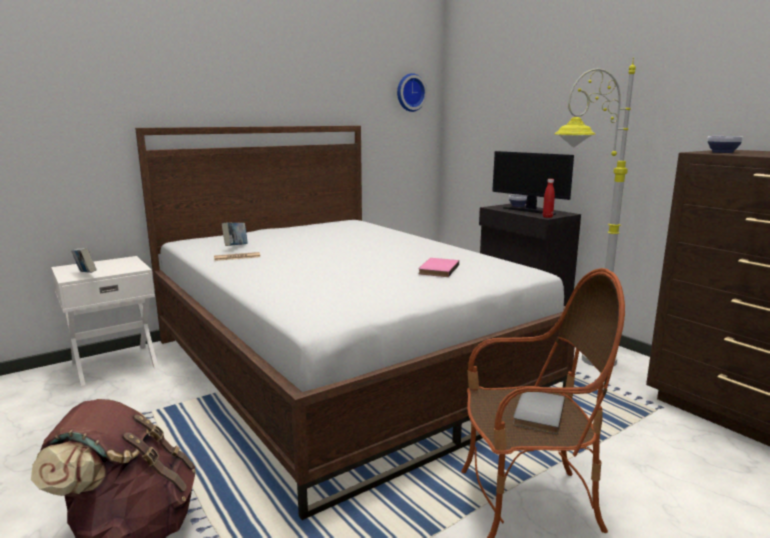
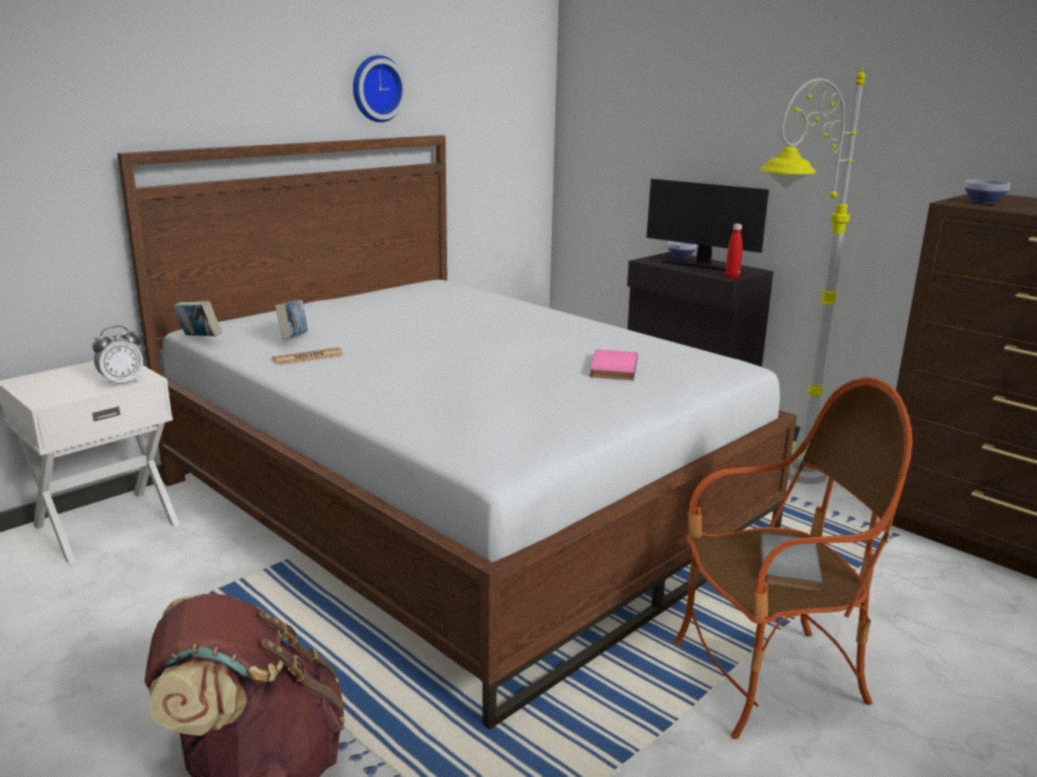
camera: 10 degrees left, 5 degrees up
book [71,248,96,273] -> book moved to [173,301,222,337]
wall clock [397,73,427,112] -> wall clock moved to [353,55,406,122]
none -> alarm clock [92,326,143,387]

